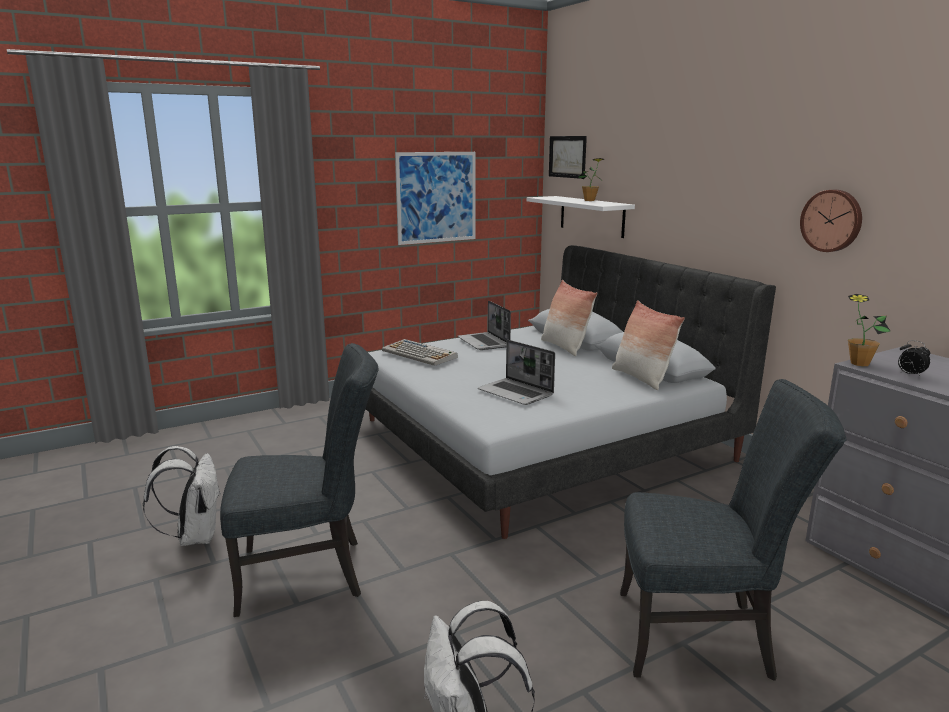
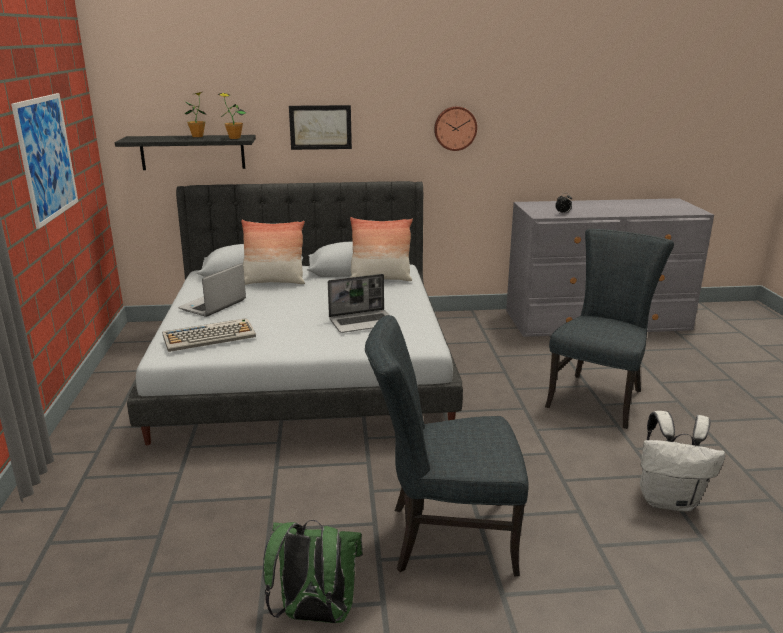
camera: 65 degrees left, 5 degrees up
white backpack [143,446,221,546] -> green backpack [263,520,363,623]
grey chair [220,343,379,617] -> grey chair turned 105 degrees counterclockwise [365,315,529,576]
laptop [457,301,511,350] -> laptop turned 120 degrees clockwise [178,263,246,317]
white shelf [527,196,635,238] -> black shelf [115,135,256,170]
picture [549,136,587,179] -> picture moved to [289,105,352,150]
potted plant [848,294,890,366] -> potted plant moved to [218,93,246,139]

